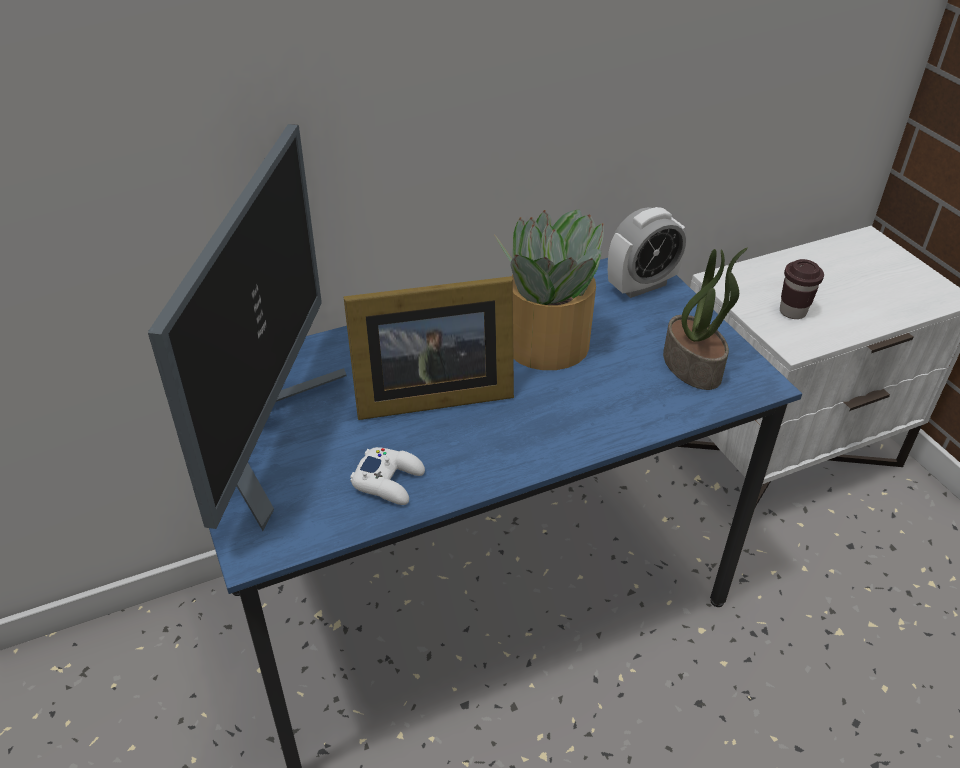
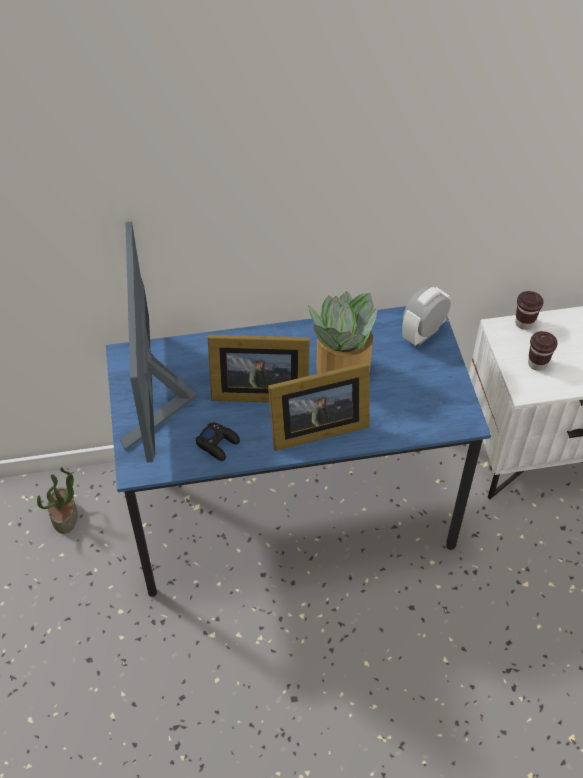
camera: 15 degrees right, 10 degrees up
monitor [148,124,347,531] -> monitor turned 150 degrees clockwise [120,222,198,463]
white game controller [350,447,425,505] -> black game controller [196,423,240,461]
alarm clock [608,207,687,298] -> alarm clock turned 150 degrees clockwise [402,286,451,345]
potted plant [663,248,748,390] -> potted plant moved to [37,467,78,534]
none -> picture frame [268,362,370,451]
none -> brown cup [515,291,544,330]

